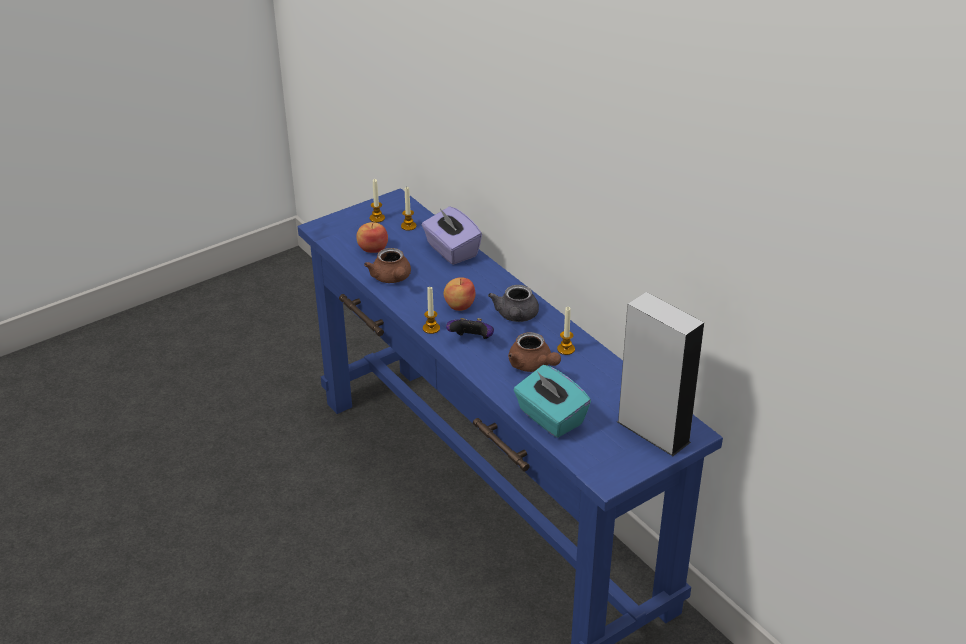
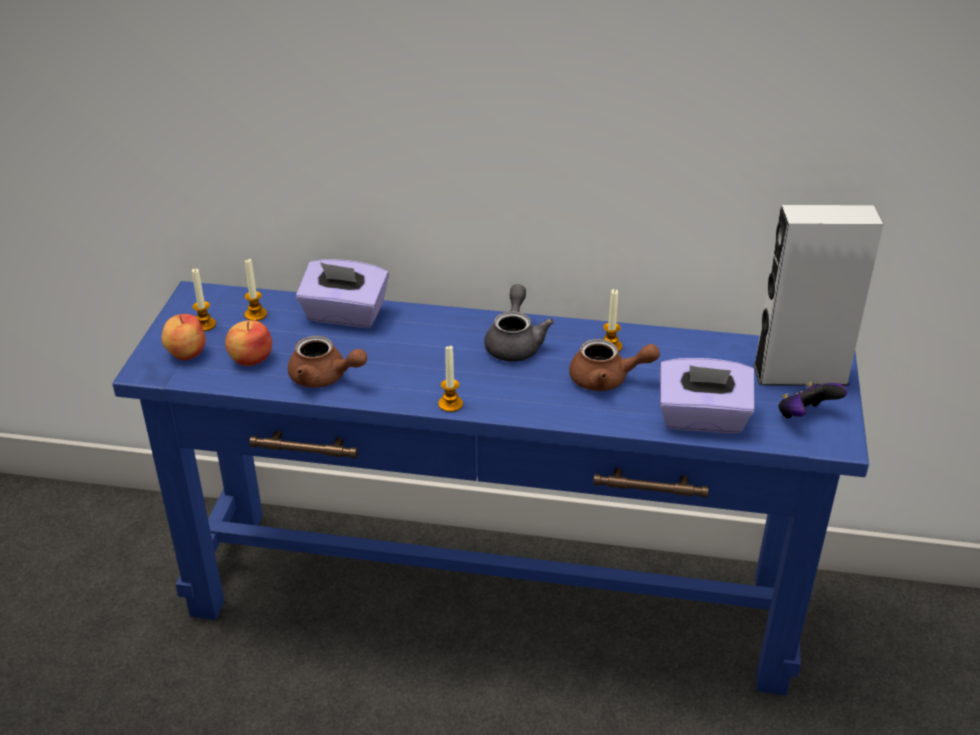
camera: 45 degrees left, 0 degrees up
apple [444,277,475,311] -> apple moved to [162,314,206,360]
game controller [446,318,494,339] -> game controller moved to [778,382,847,418]
grey teapot [488,285,539,322] -> grey teapot turned 135 degrees counterclockwise [484,284,554,362]
turquoise tissue box [514,365,591,438] -> purple tissue box [660,358,755,434]

